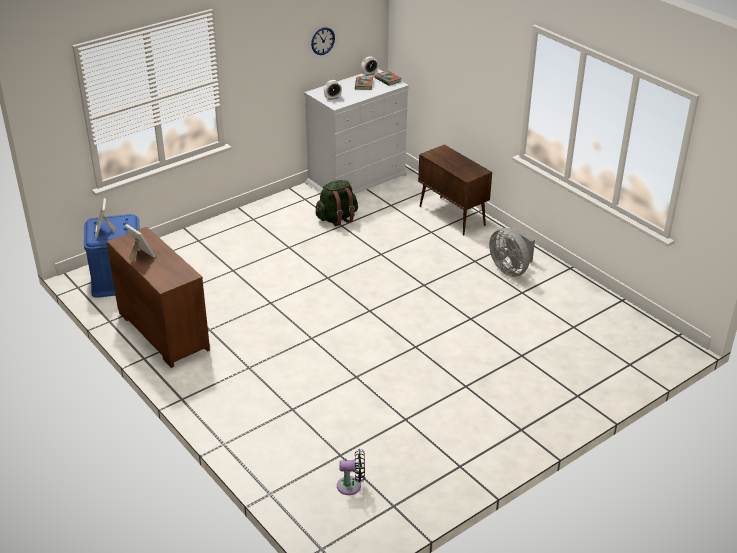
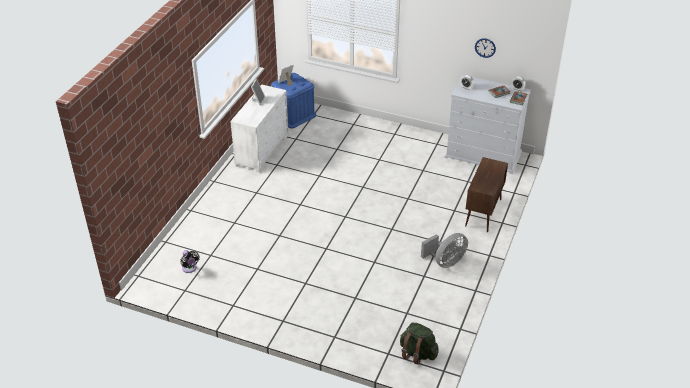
camera: 60 degrees right, 5 degrees up
brown dresser [107,227,210,368] -> white dresser [230,85,288,173]
green backpack [315,180,358,226] -> green backpack moved to [400,322,439,365]
grey fan [489,228,535,277] -> grey fan turned 150 degrees counterclockwise [421,233,468,268]

